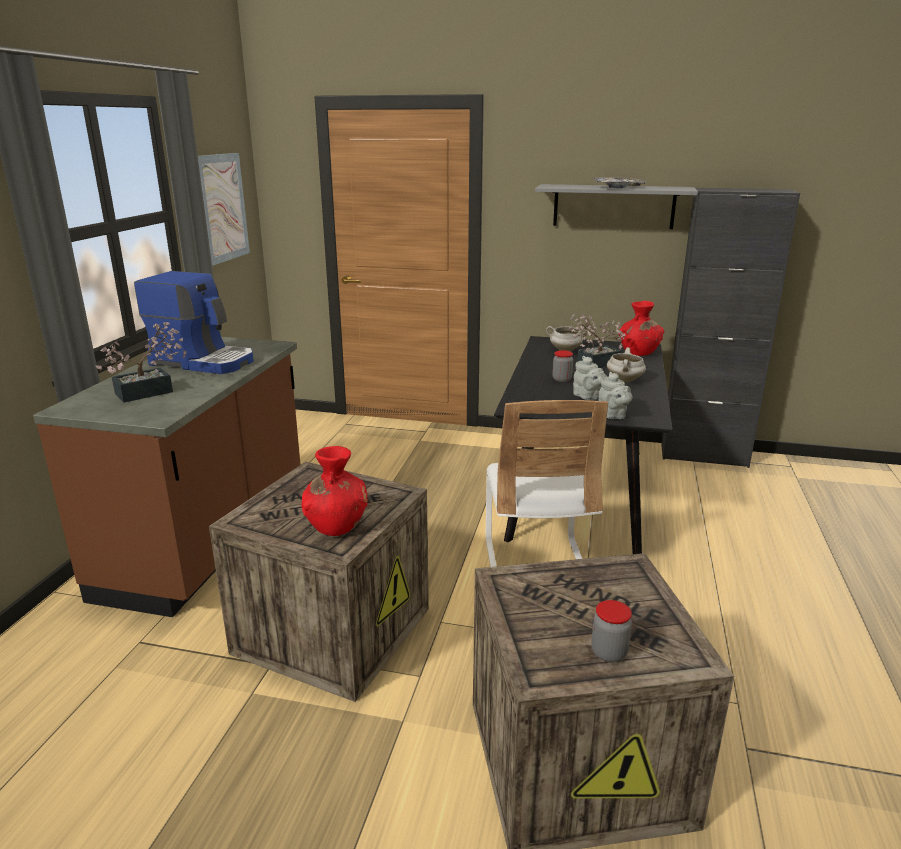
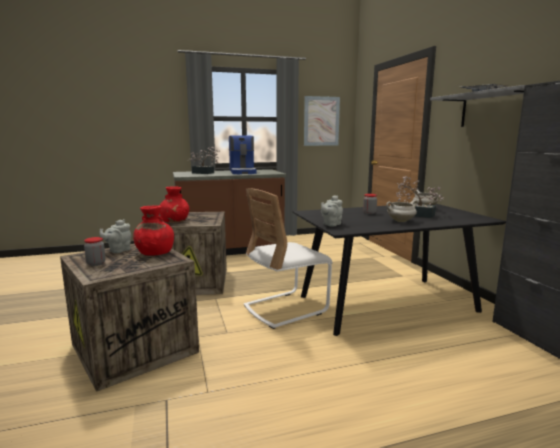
camera: 60 degrees right, 10 degrees down
grey teapot [573,356,607,400] -> grey teapot moved to [100,219,131,253]
red vase [618,301,664,356] -> red vase moved to [133,205,174,256]

